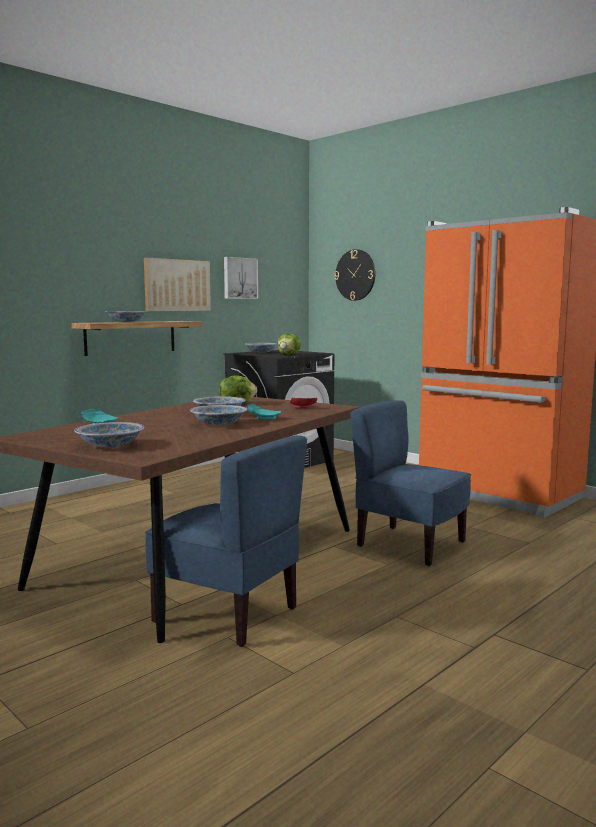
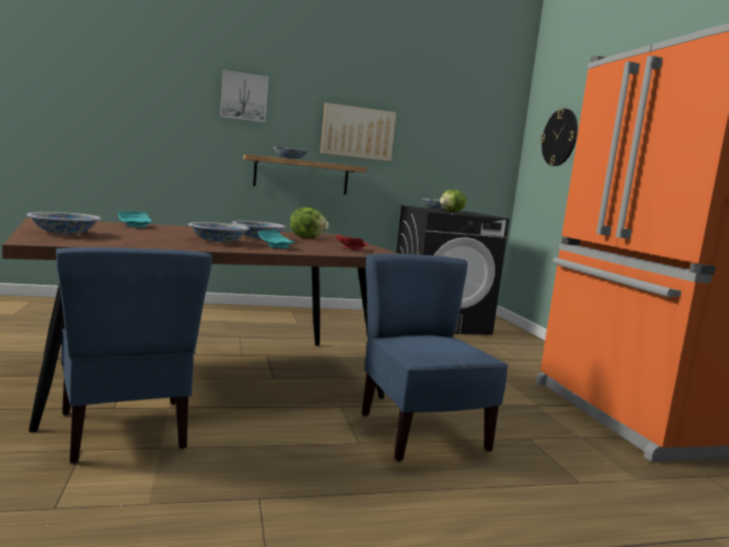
camera: 30 degrees right, 0 degrees up
picture [224,257,258,299] -> picture moved to [220,70,269,123]

